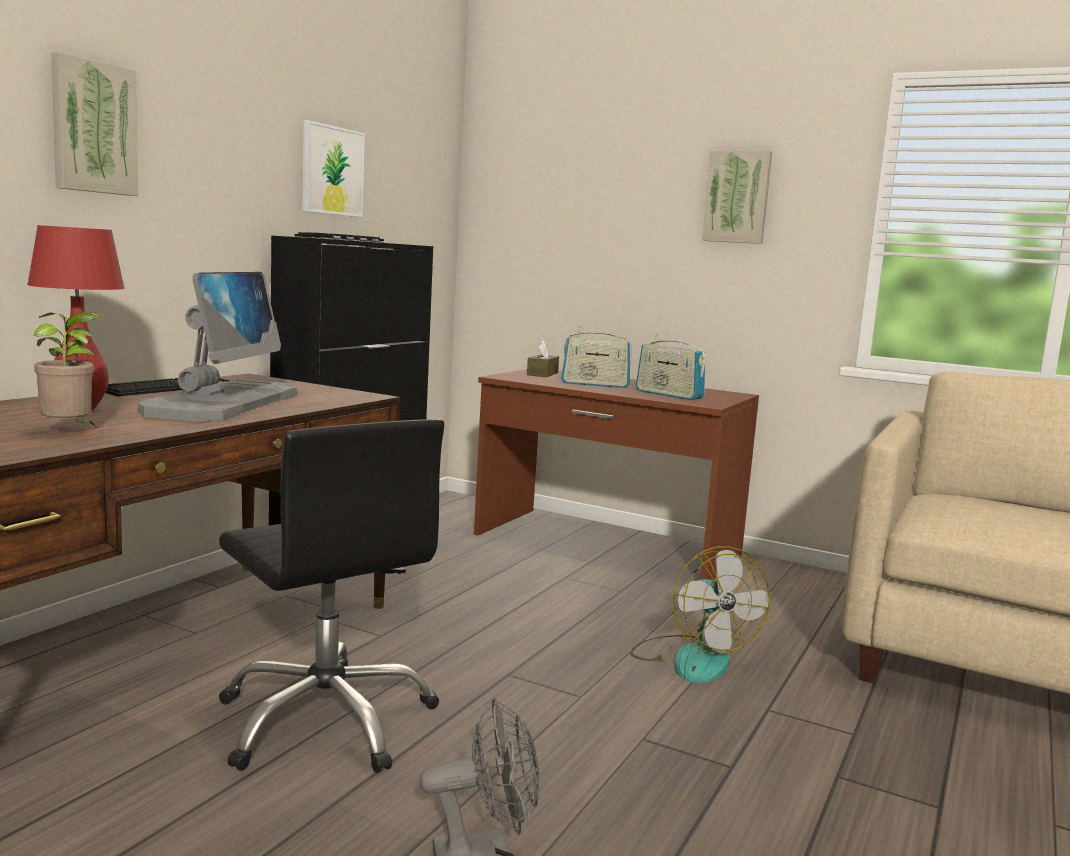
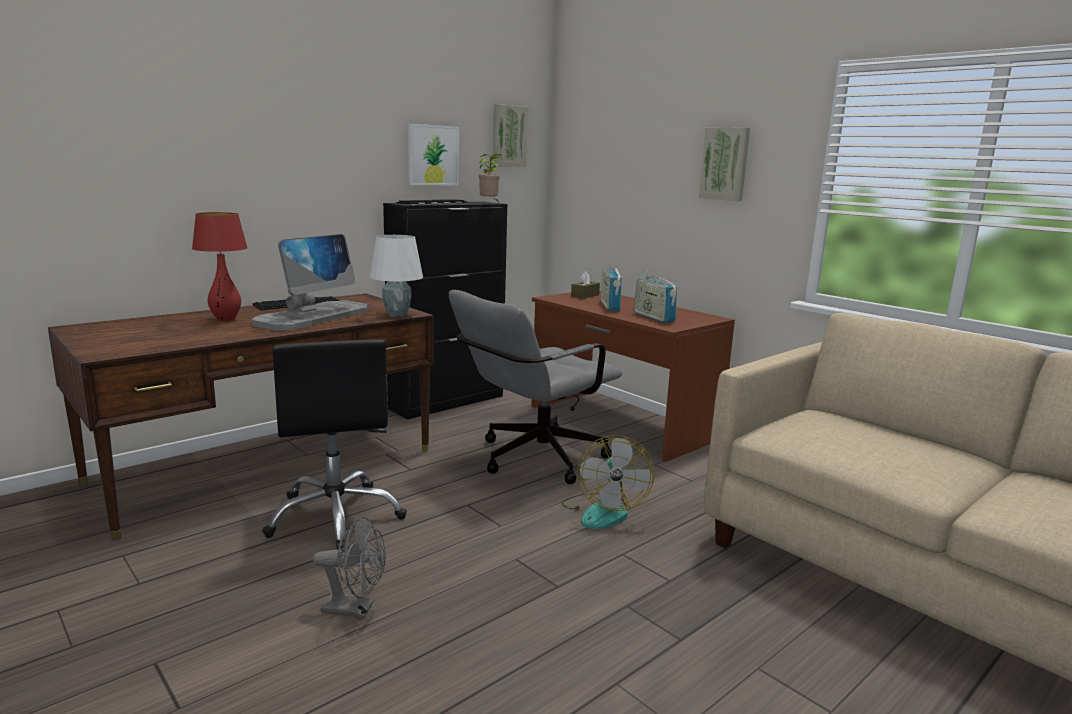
camera: 20 degrees right, 5 degrees up
potted plant [34,312,99,427] -> potted plant moved to [479,154,502,201]
picture [51,52,138,196] -> picture moved to [493,104,528,167]
radio [561,326,632,388] -> radio turned 60 degrees clockwise [601,263,622,311]
none -> white table lamp [369,235,423,317]
none -> grey office chair [449,290,622,484]

